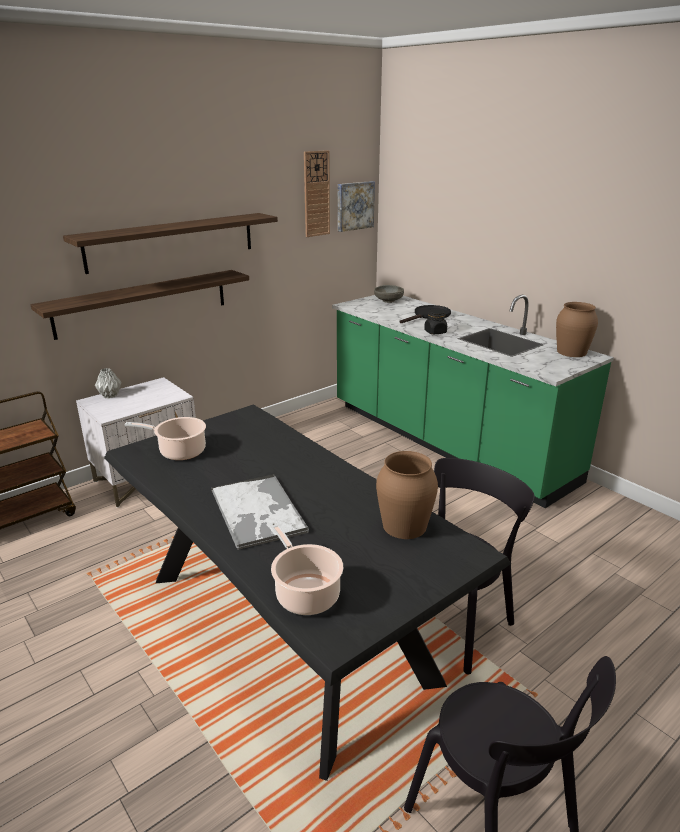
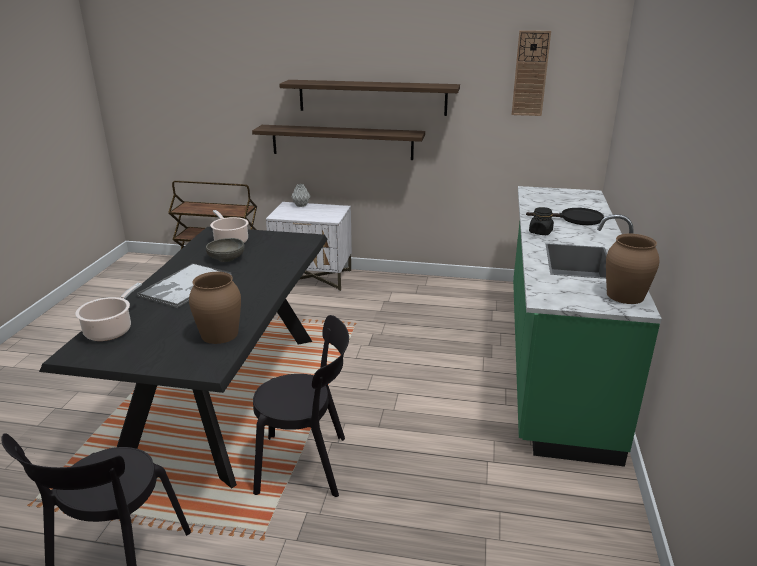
camera: 50 degrees right, 0 degrees up
picture [338,181,375,232] -> none
grey bowl [374,285,404,303] -> grey bowl moved to [206,238,245,262]

